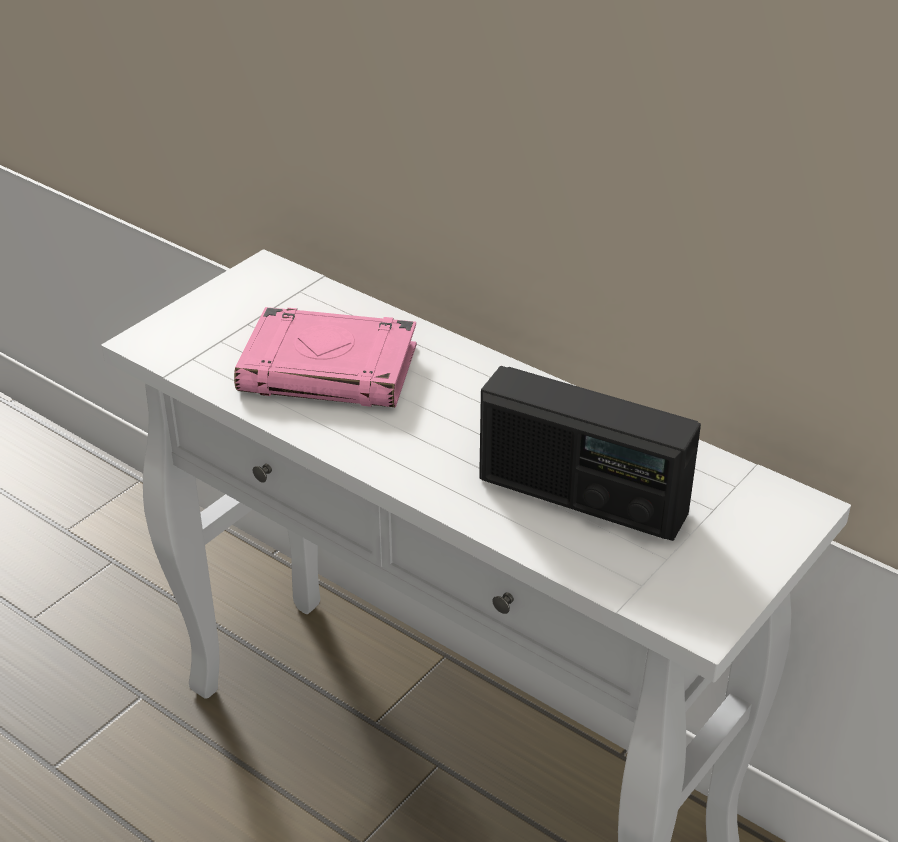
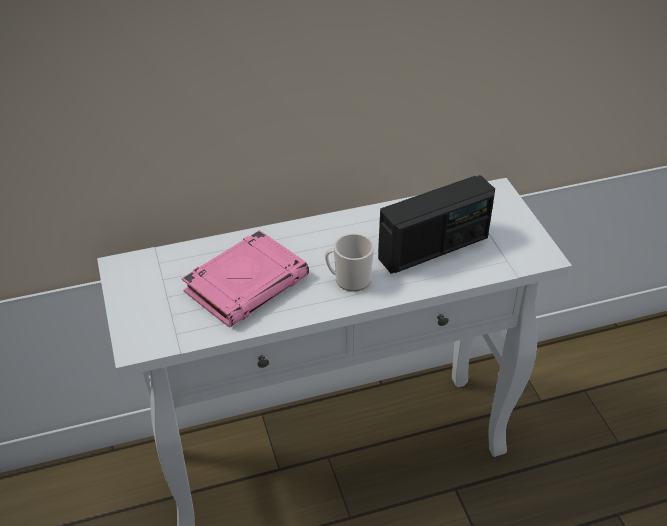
camera: 55 degrees left, 5 degrees up
none -> mug [325,233,374,292]

